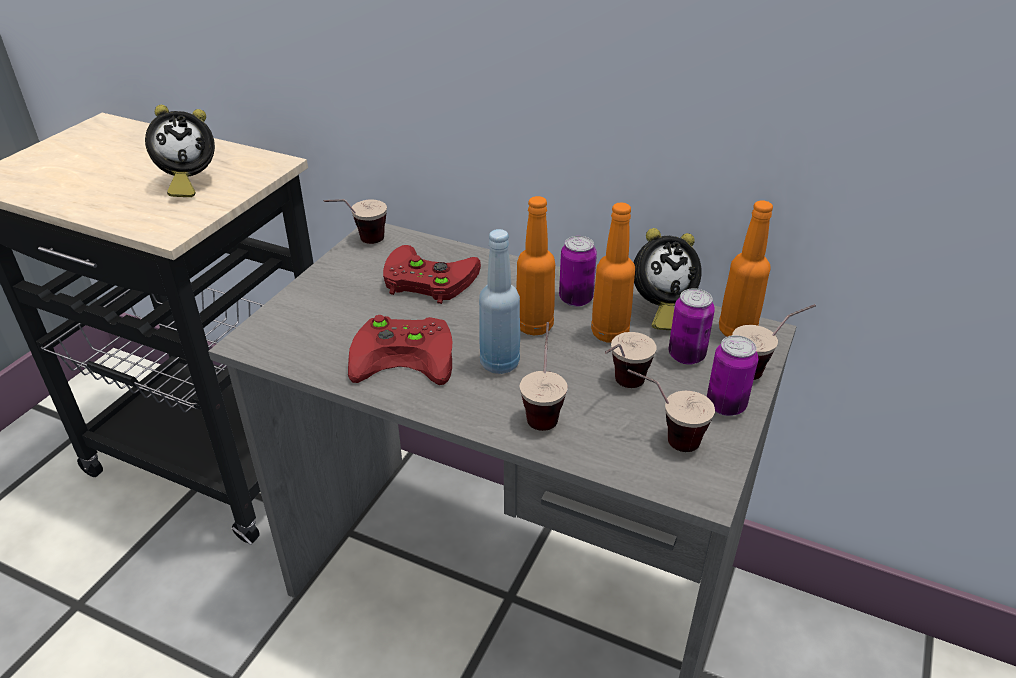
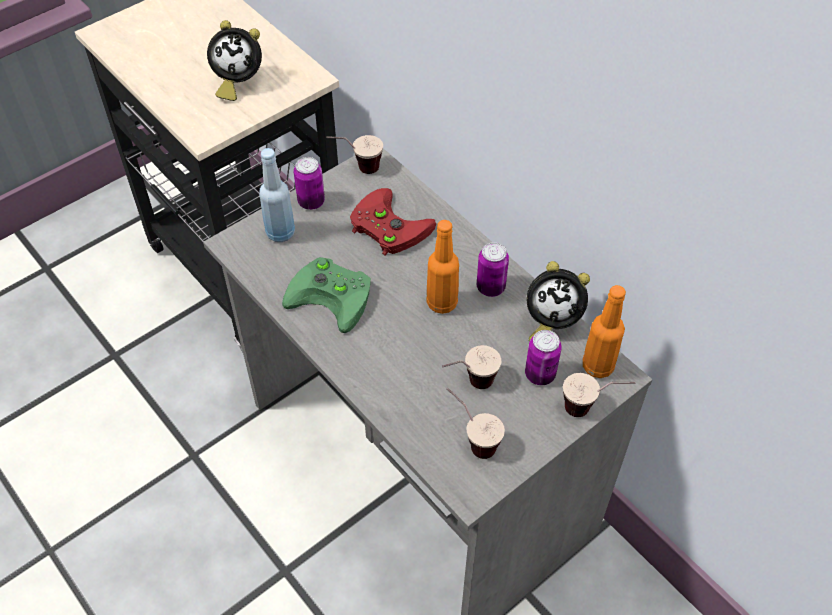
camera: 25 degrees right, 15 degrees up
red game controller [348,315,452,385] -> green game controller [282,257,371,333]
blue bottle [479,229,520,374] -> blue bottle moved to [259,148,295,242]
cup [520,322,568,431] -> none
orange bottle [591,202,635,343] -> none
can [707,335,758,416] -> can moved to [294,157,325,210]

